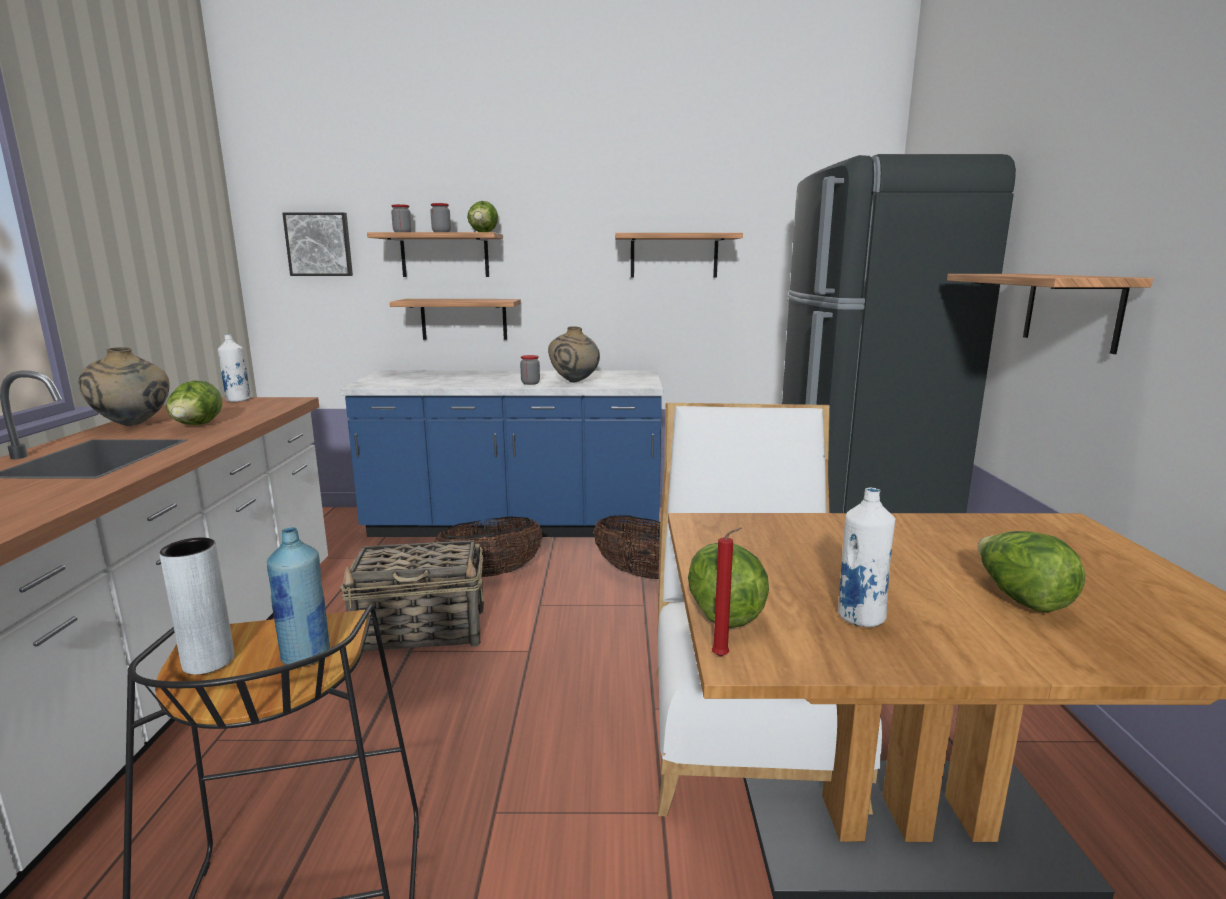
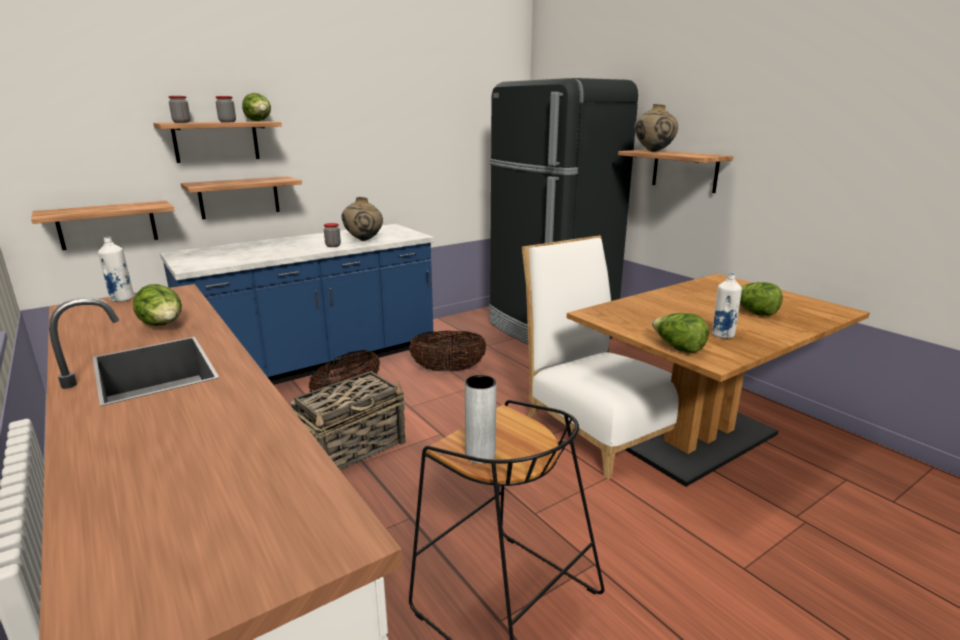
camera: 35 degrees left, 5 degrees up
beige vase [78,347,170,426] -> beige vase moved to [635,104,678,152]
blue bottle [267,527,330,667] -> none
picture [282,212,353,276] -> none
shelf [615,233,743,278] -> shelf moved to [31,200,174,250]
red candle [712,527,742,657] -> none

